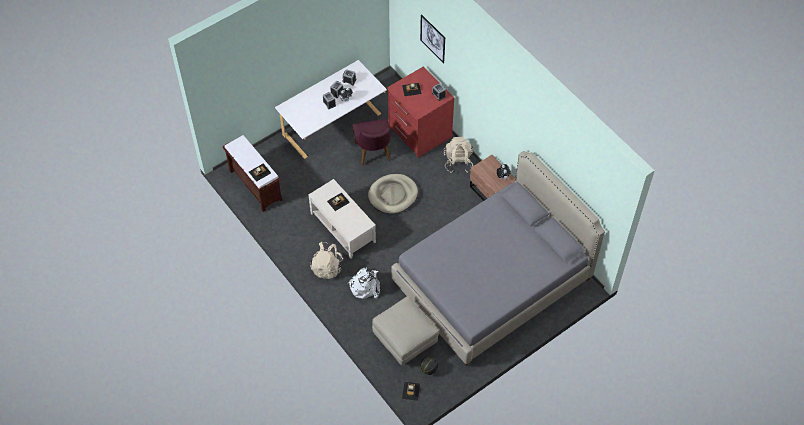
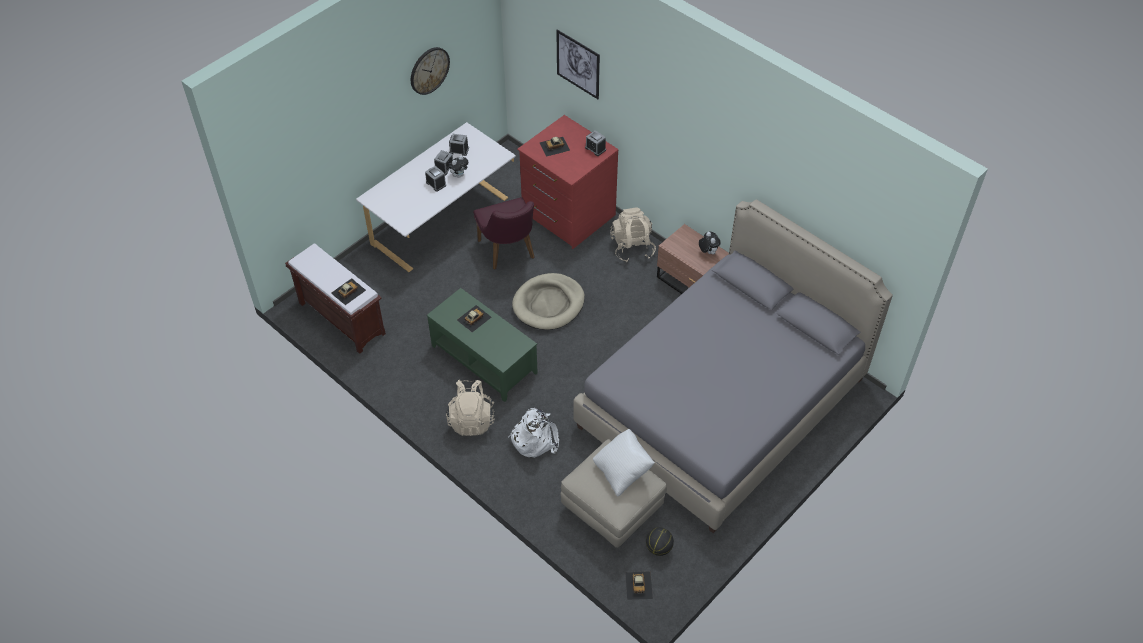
camera: 10 degrees left, 5 degrees down
beige coffee table [308,179,376,259] -> green coffee table [427,288,538,402]
none -> wall clock [411,47,450,95]
none -> white pillow [593,429,655,497]

